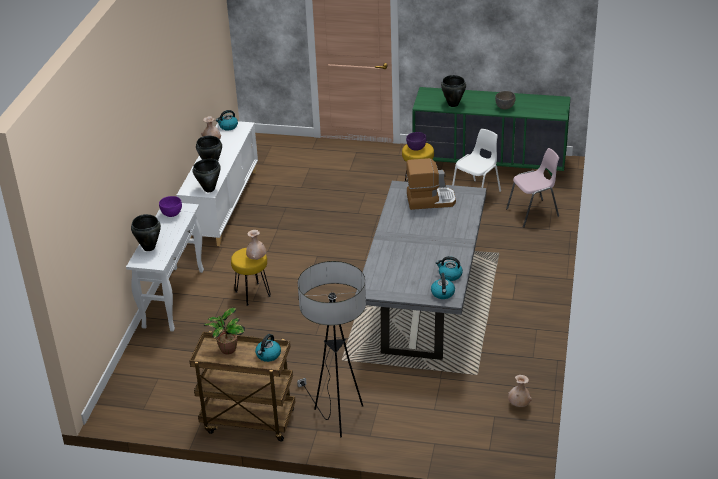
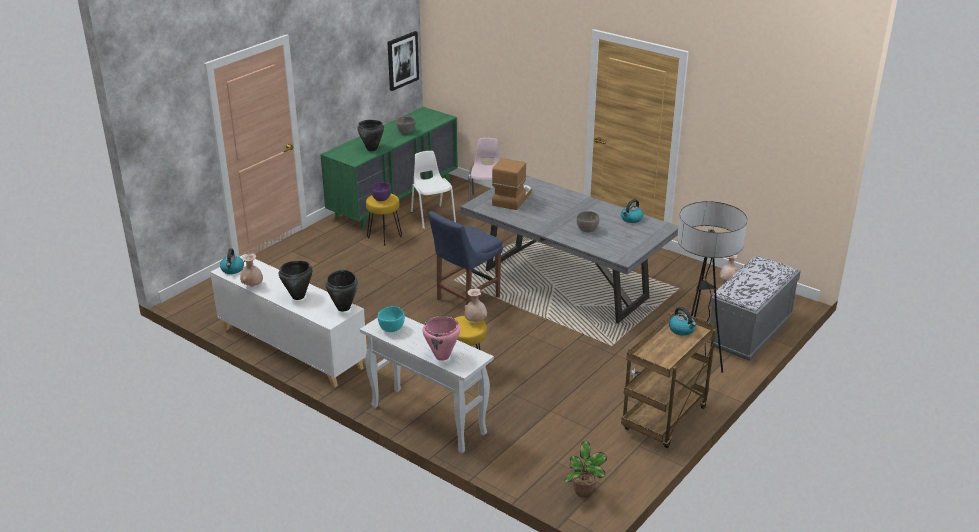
camera: 65 degrees left, 5 degrees down
black cooking pot [131,214,161,251] -> pink cooking pot [423,316,460,360]
purple bowl [159,196,182,217] -> turquoise bowl [378,306,405,332]
potted plant [204,307,245,354] -> potted plant moved to [564,441,607,498]
kettle [431,273,455,299] -> none
none -> picture [387,31,419,91]
none -> blue chair [428,211,503,305]
none -> grey bowl [577,211,600,232]
none -> grey bench [707,256,801,360]

